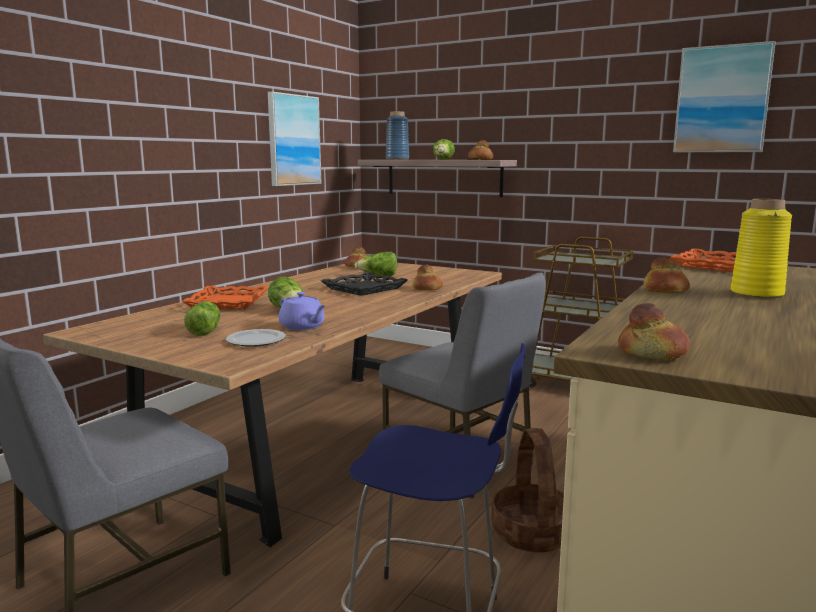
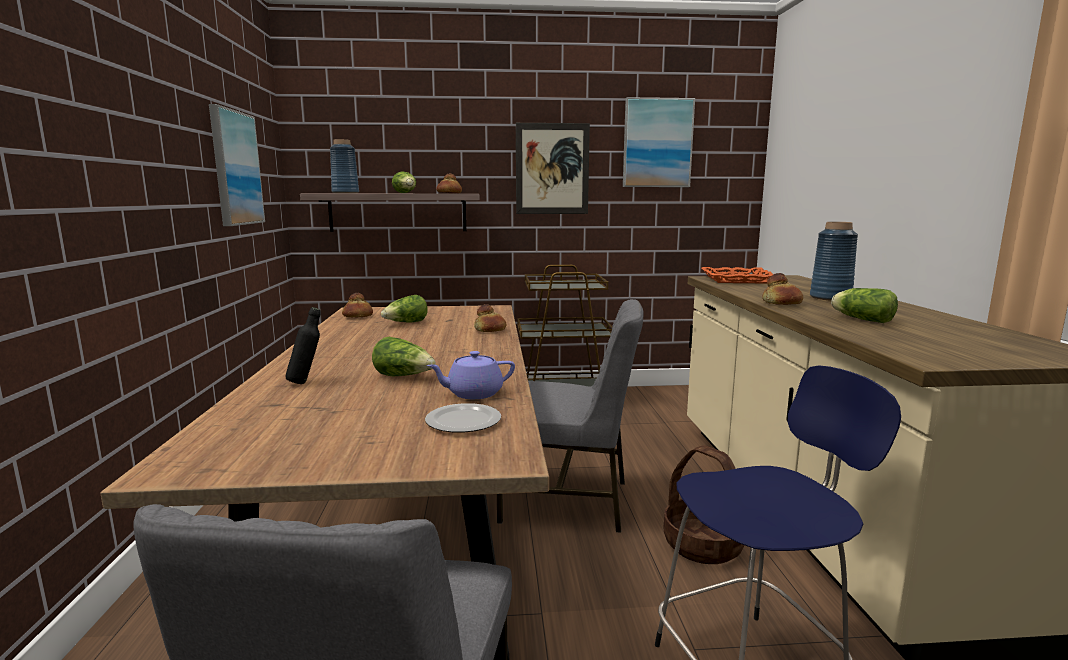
camera: 35 degrees left, 0 degrees up
orange tray [182,286,268,310] -> black bottle [286,307,321,384]
lettuce [184,301,220,336] -> lettuce moved to [831,288,898,323]
purple teapot [279,292,326,331] -> purple teapot turned 150 degrees clockwise [427,351,515,399]
black tray [321,272,408,296] -> none
bread [618,303,690,360] -> none
yellow vase [731,199,792,298] -> blue vase [810,222,858,301]
none -> picture [516,123,590,214]

